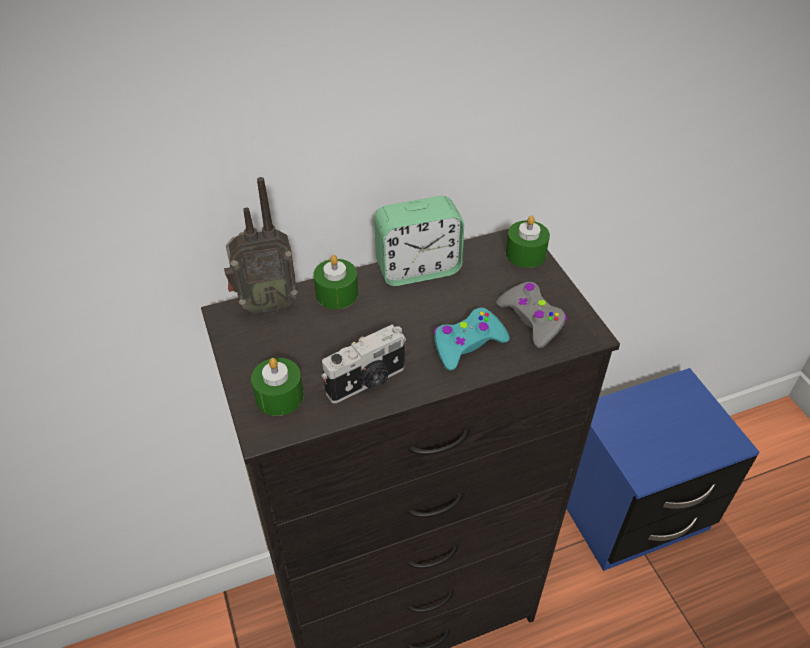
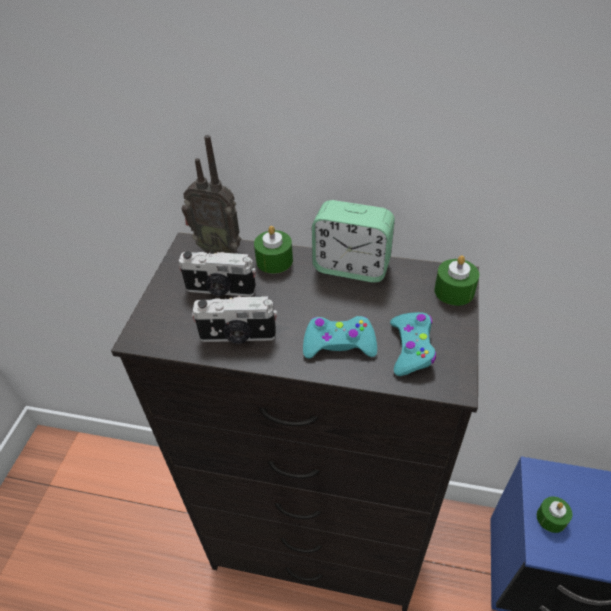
camera: 35 degrees right, 0 degrees up
green candle [251,358,304,416] -> green candle moved to [537,497,572,533]
grey game controller [496,282,567,348] -> turquoise game controller [390,312,436,376]
none -> camera [179,251,256,297]

